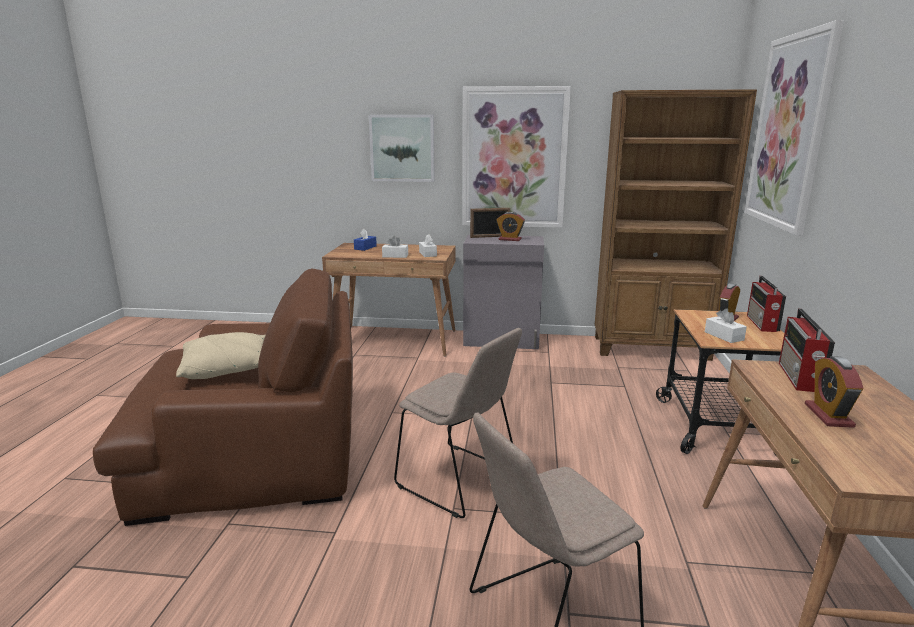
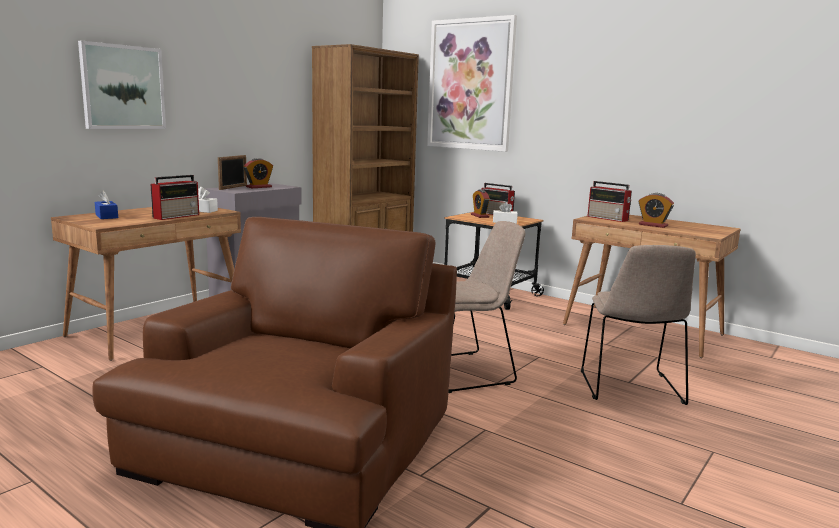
camera: 60 degrees left, 5 degrees down
beige pillow [176,332,266,379] -> none
white tissue box [382,236,408,258] -> radio [150,175,199,220]
picture [463,86,571,228] -> none

